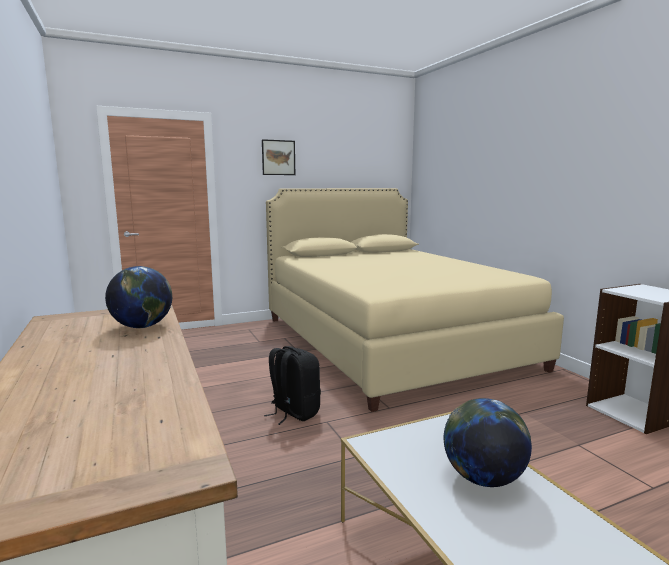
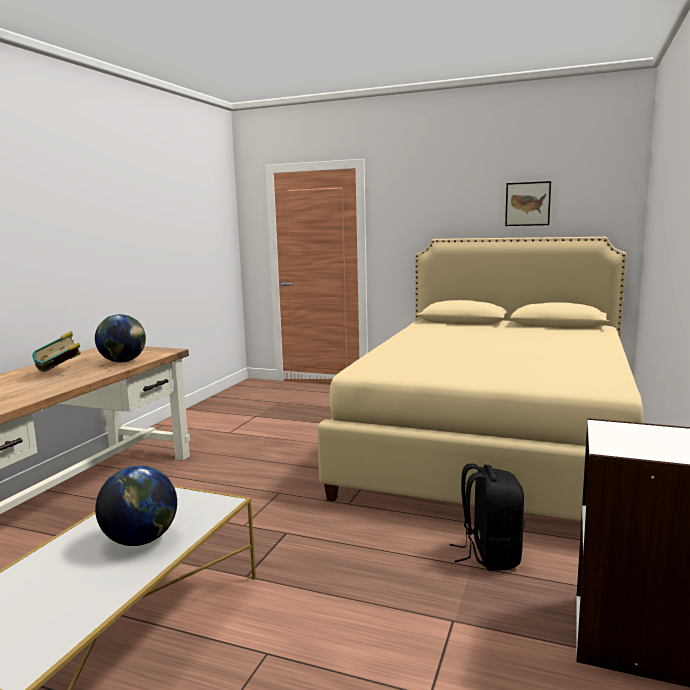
camera: 45 degrees right, 0 degrees up
picture [262,139,295,175] -> picture moved to [505,181,551,226]
black backpack [264,346,321,425] -> black backpack moved to [450,463,524,571]
none -> book [32,331,80,372]

